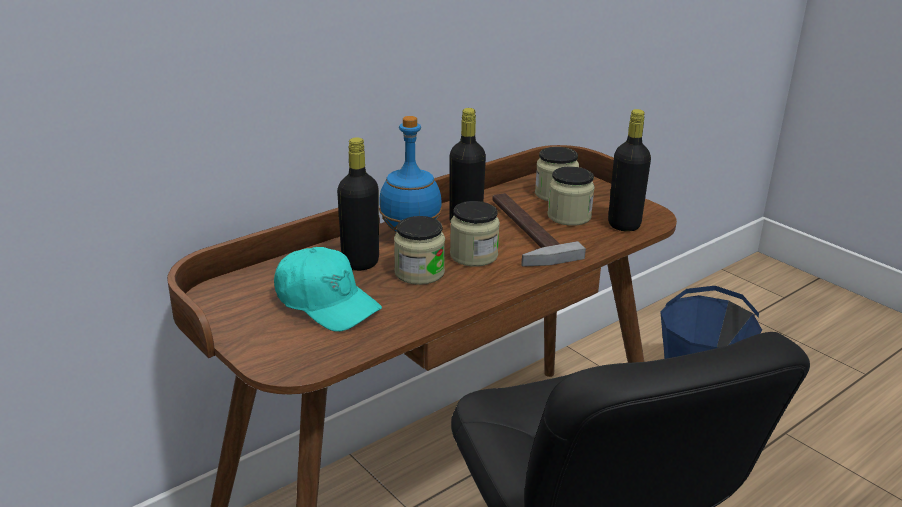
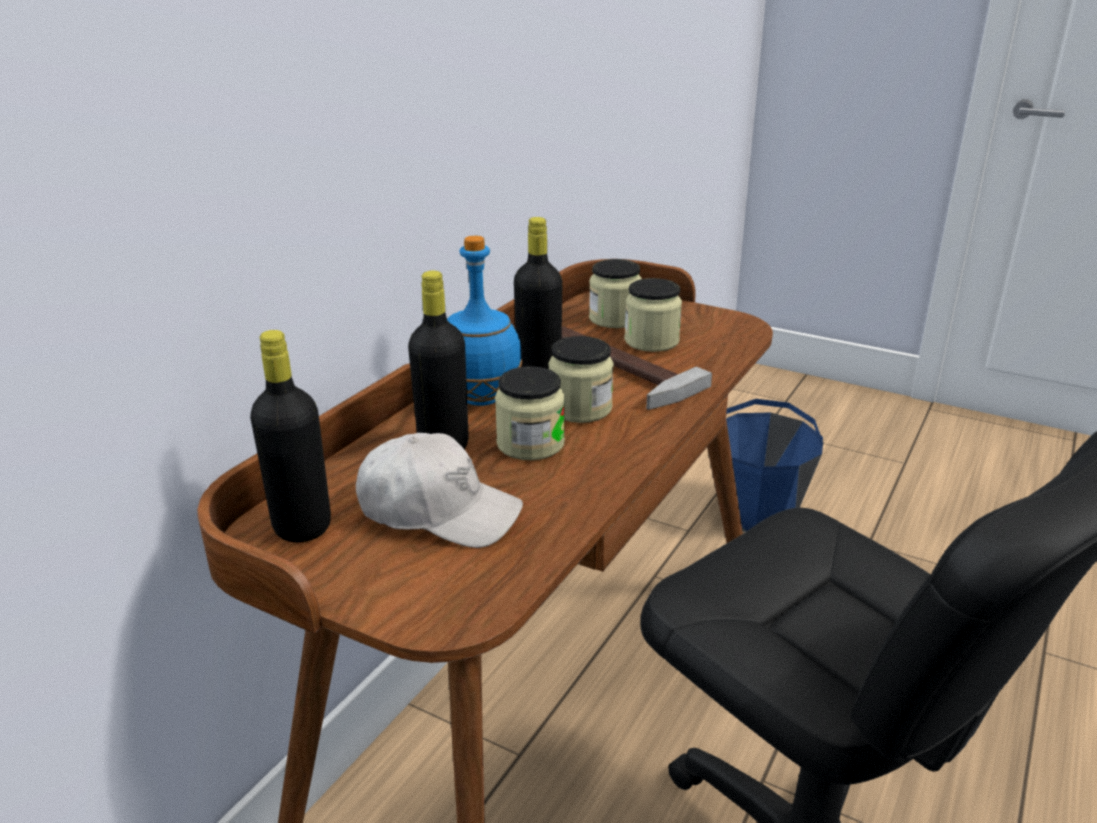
camera: 20 degrees left, 0 degrees up
turquoise cap [274,247,382,332] -> white cap [356,433,523,548]
black bottle [608,109,651,232] -> black bottle moved to [250,330,331,542]

